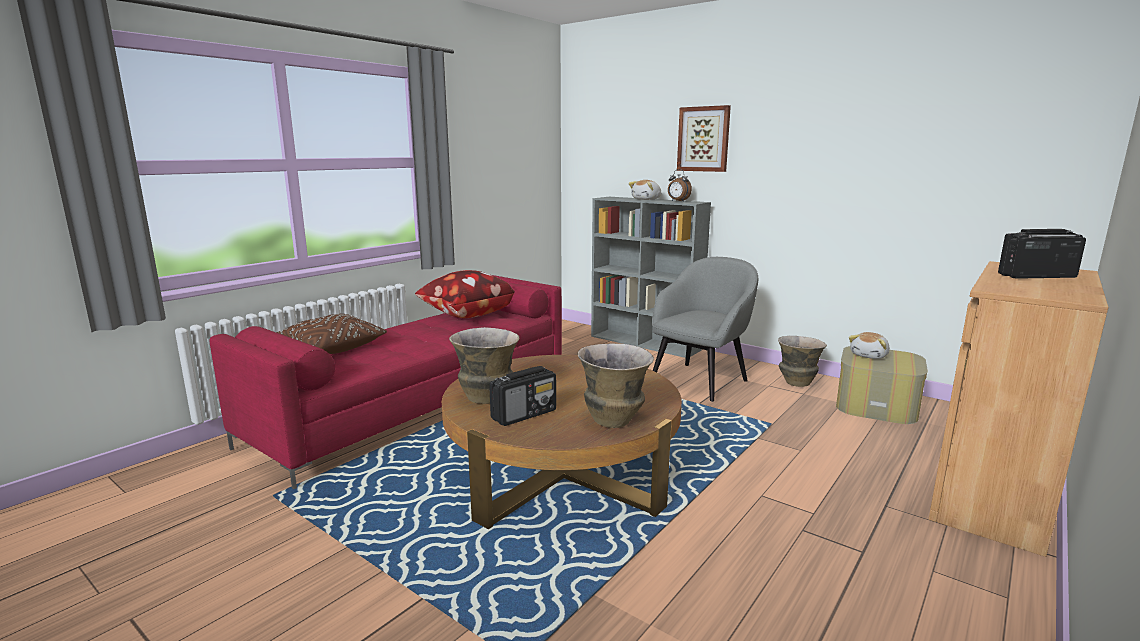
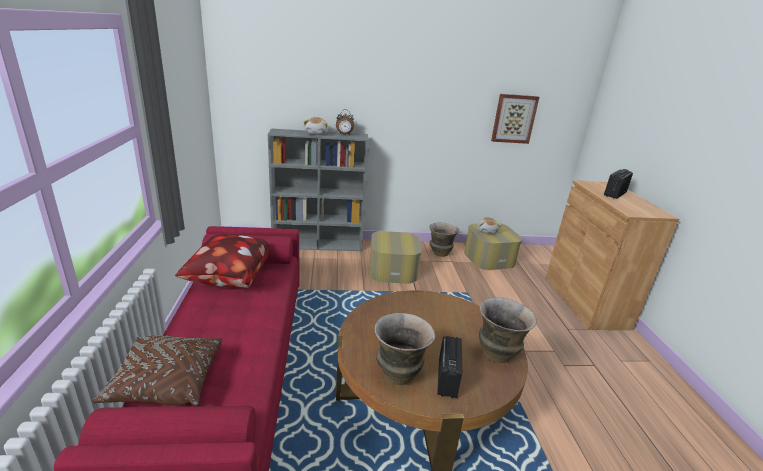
camera: 45 degrees left, 10 degrees up
grey armchair [652,257,758,402] -> ottoman [370,231,422,284]
picture [677,105,731,172] -> picture moved to [491,94,539,144]

